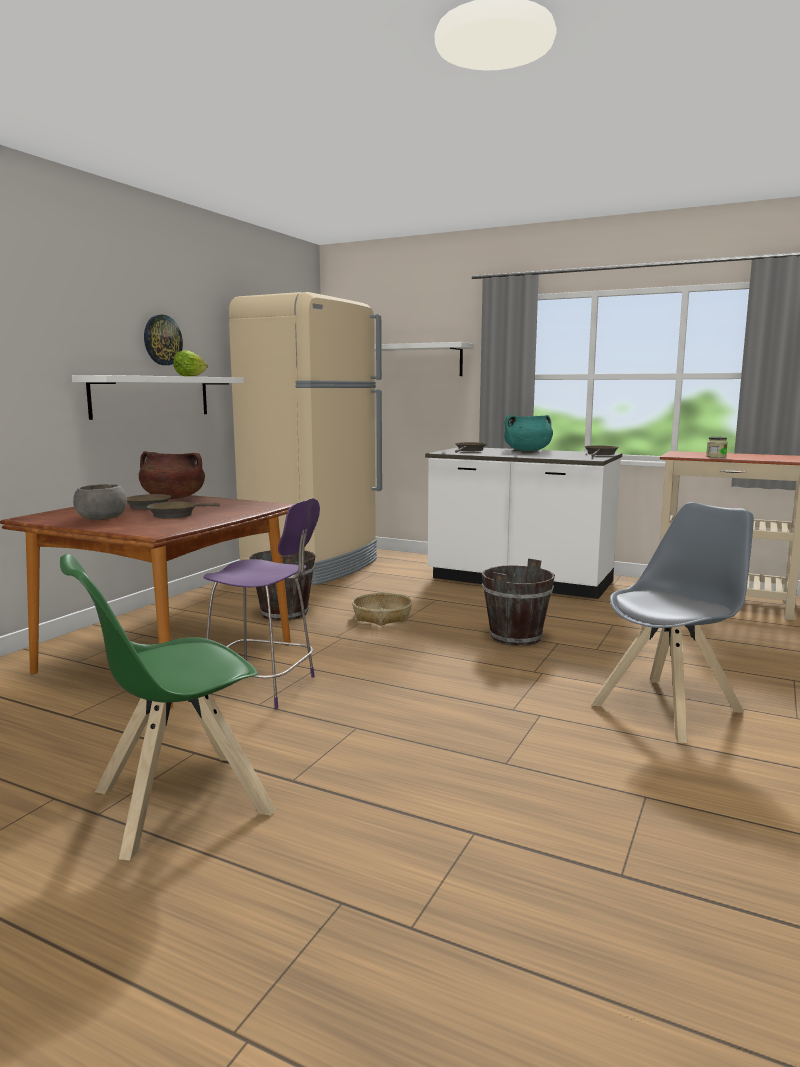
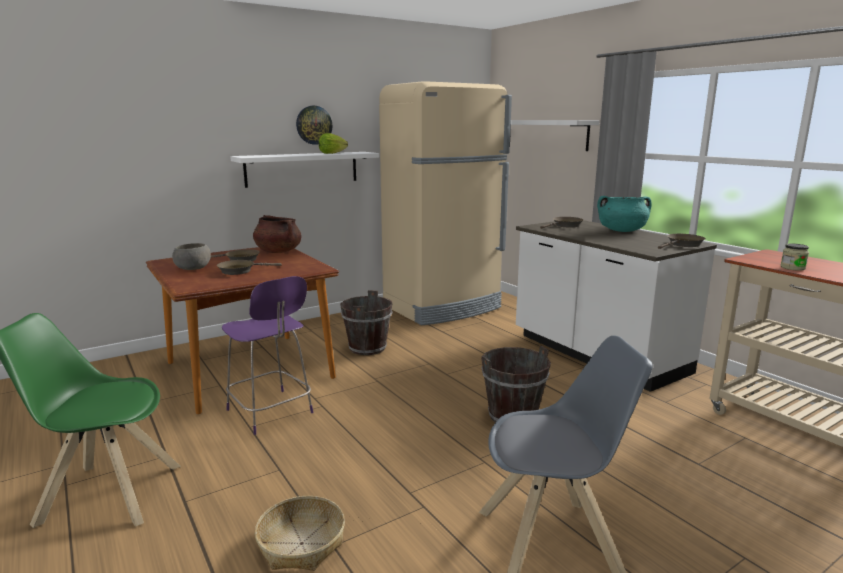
camera: 30 degrees right, 5 degrees up
basket [352,593,412,626] -> basket moved to [255,496,345,571]

